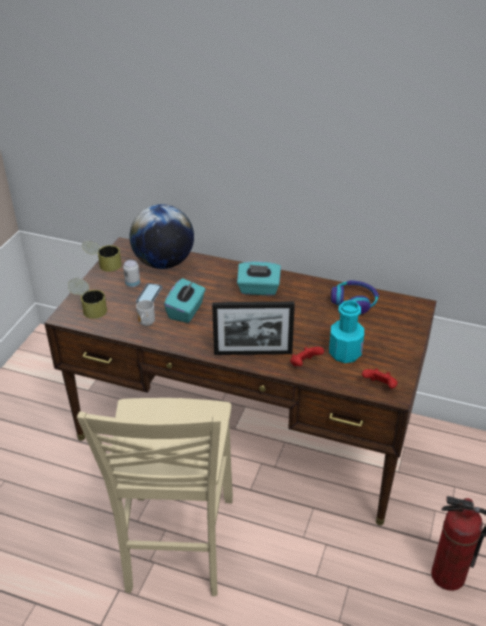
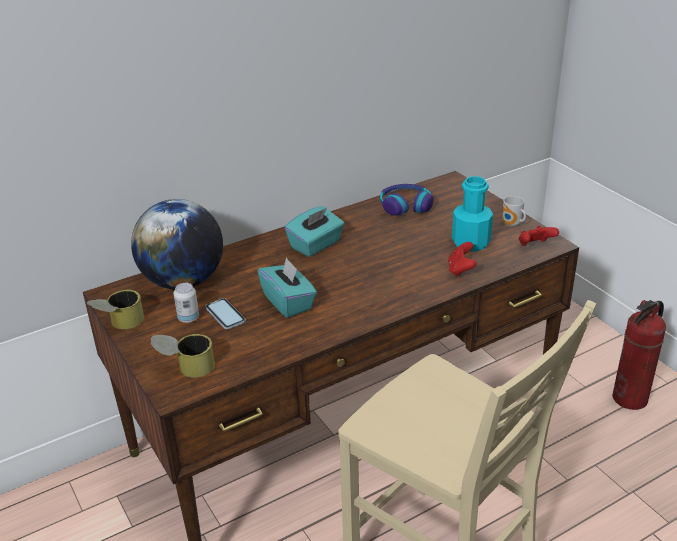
camera: 50 degrees left, 5 degrees down
mug [136,300,155,326] -> mug moved to [502,196,526,227]
picture frame [212,302,295,355] -> none

